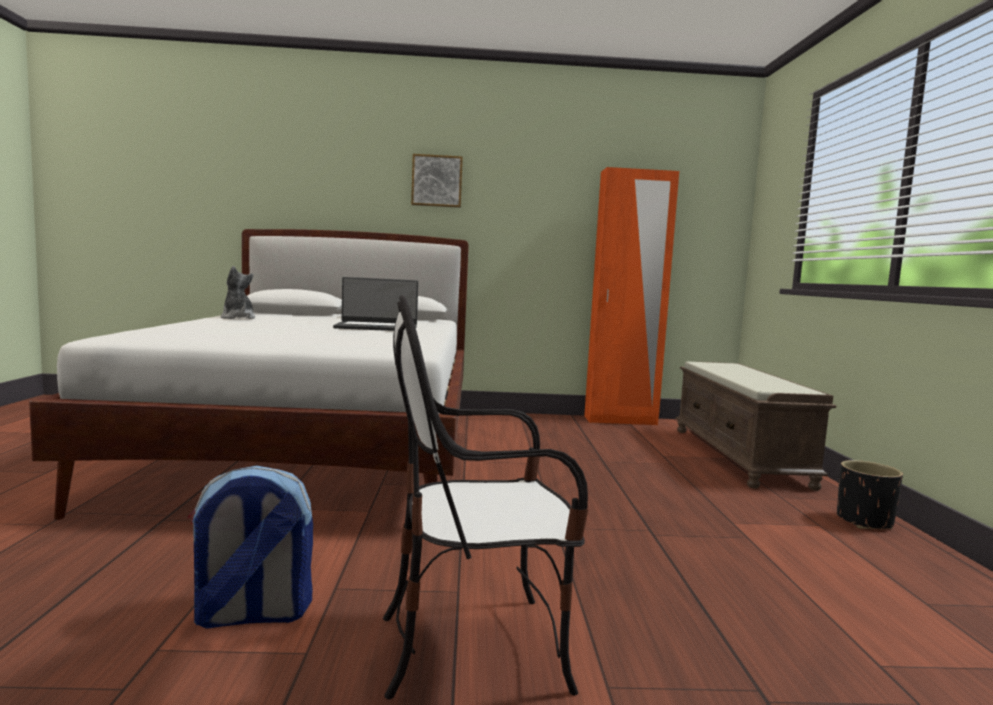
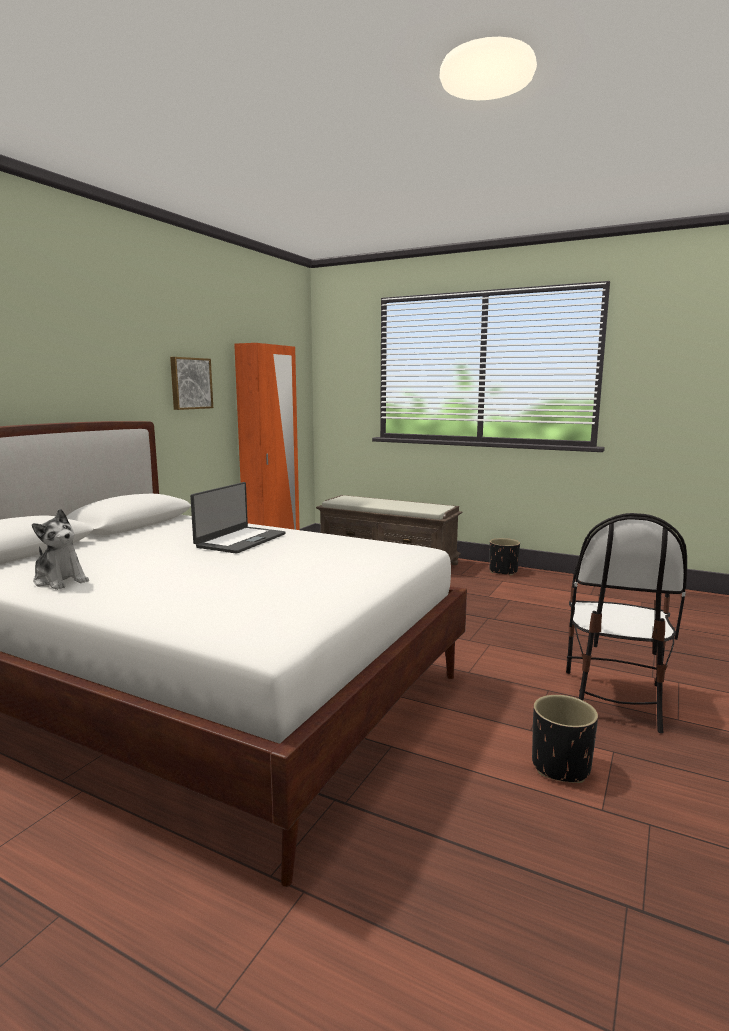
camera: 60 degrees left, 5 degrees up
backpack [188,465,313,629] -> black planter [532,695,598,783]
plush toy [221,266,255,319] -> plush toy turned 135 degrees counterclockwise [32,509,89,590]
picture [411,154,463,208] -> picture moved to [170,357,213,410]

